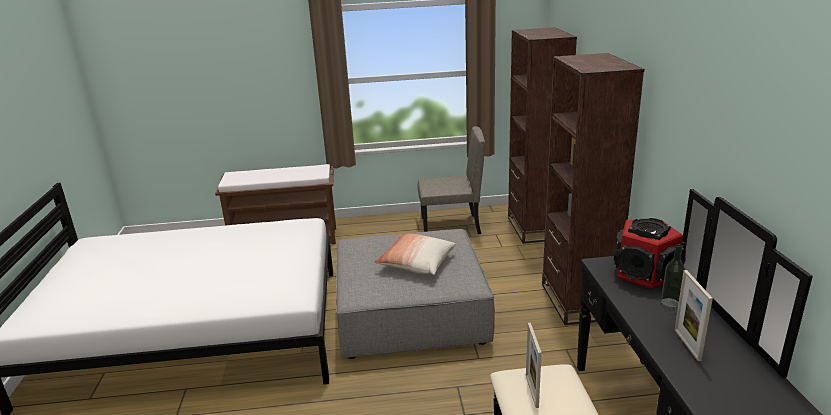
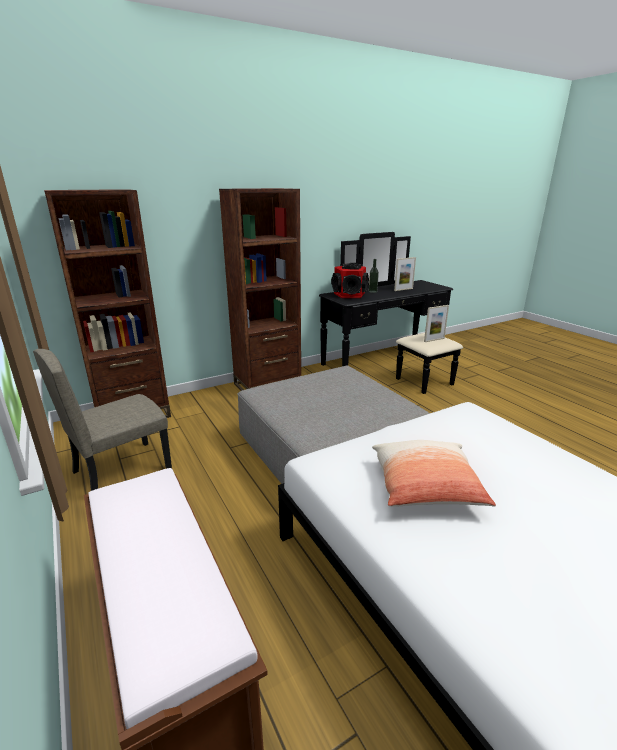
camera: 115 degrees left, 0 degrees up
pillow [374,234,456,275] -> pillow moved to [372,440,496,507]
beige chair [417,126,485,234] -> beige chair turned 105 degrees counterclockwise [33,349,172,491]

